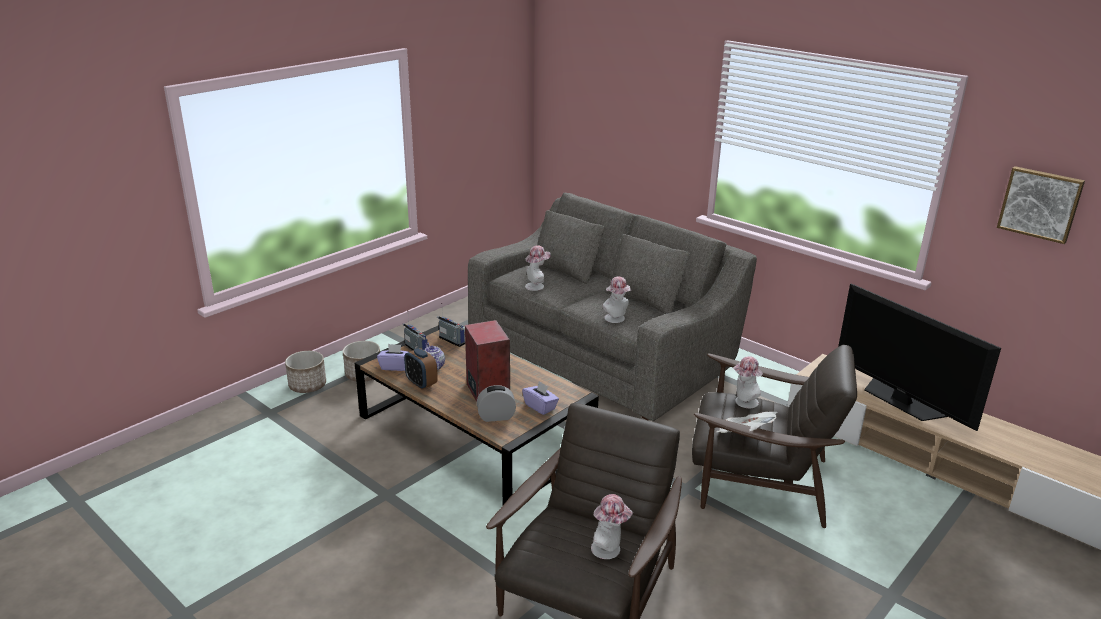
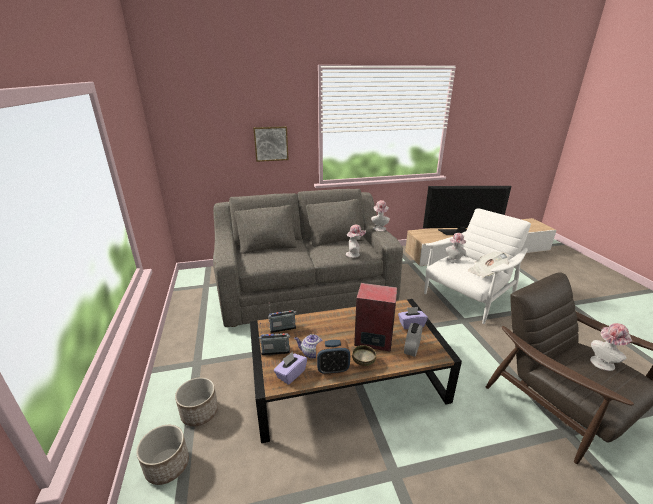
camera: 55 degrees left, 0 degrees up
hat [525,245,551,291] -> hat moved to [371,200,390,231]
brown armchair [692,345,857,528] -> white armchair [424,209,531,324]
picture [997,166,1085,244] -> picture moved to [253,126,289,162]
none -> bowl [352,345,376,366]

